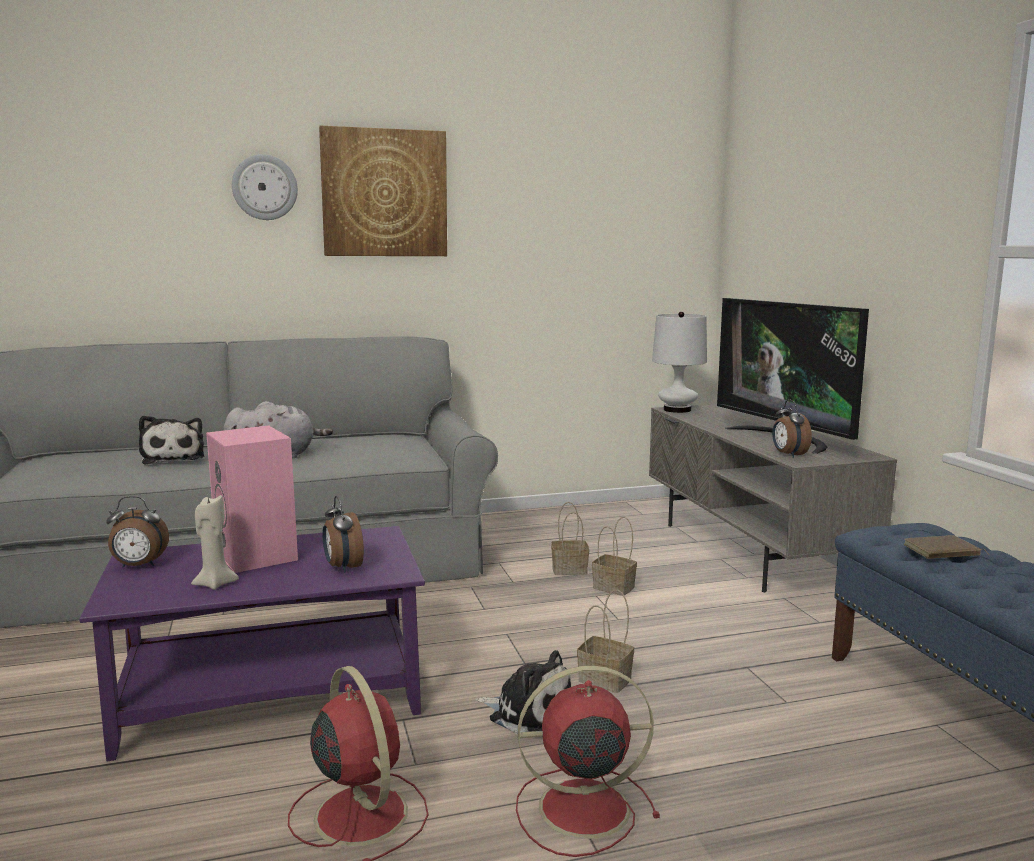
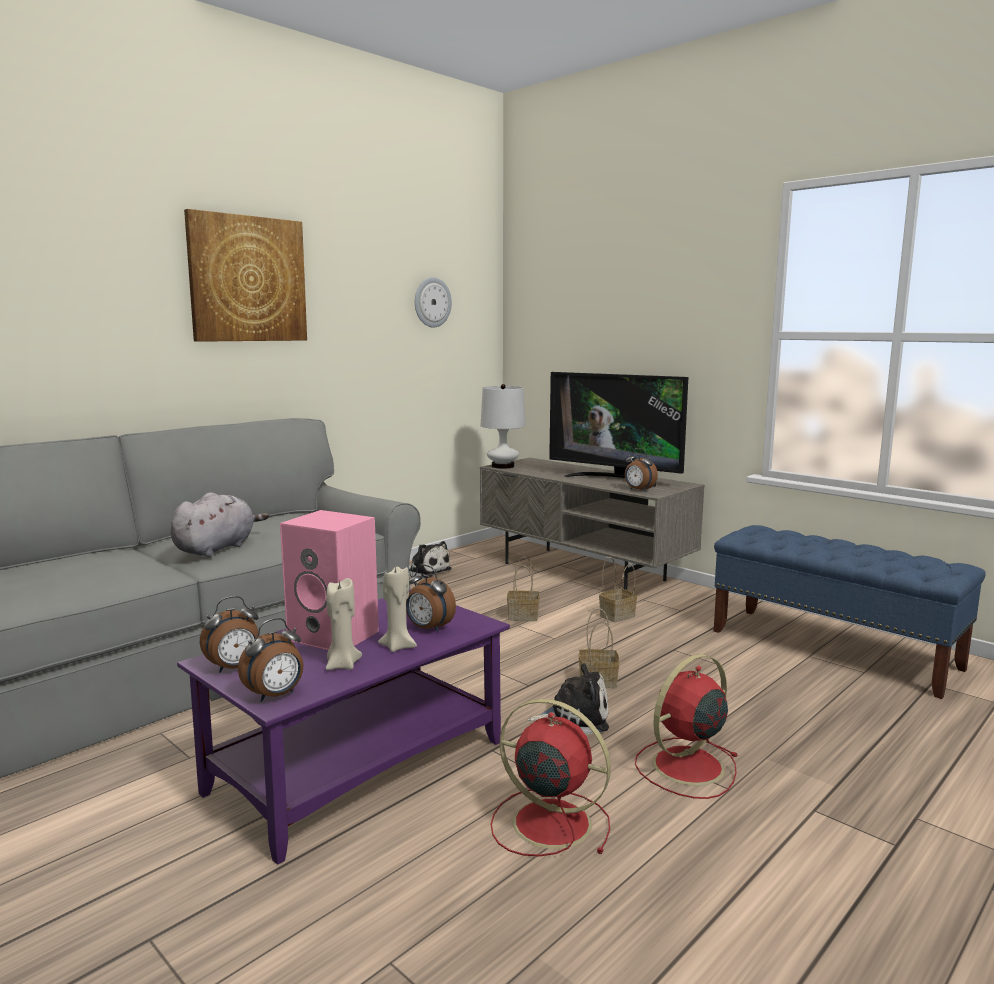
camera: 30 degrees left, 0 degrees up
plush toy [139,415,204,465] -> plush toy moved to [409,541,452,578]
wall clock [232,154,298,220] -> wall clock moved to [415,277,452,328]
basket [551,502,589,575] -> basket moved to [599,557,637,622]
brown book [904,535,989,559] -> none
none -> alarm clock [238,618,304,702]
none -> beige candle [378,567,417,652]

